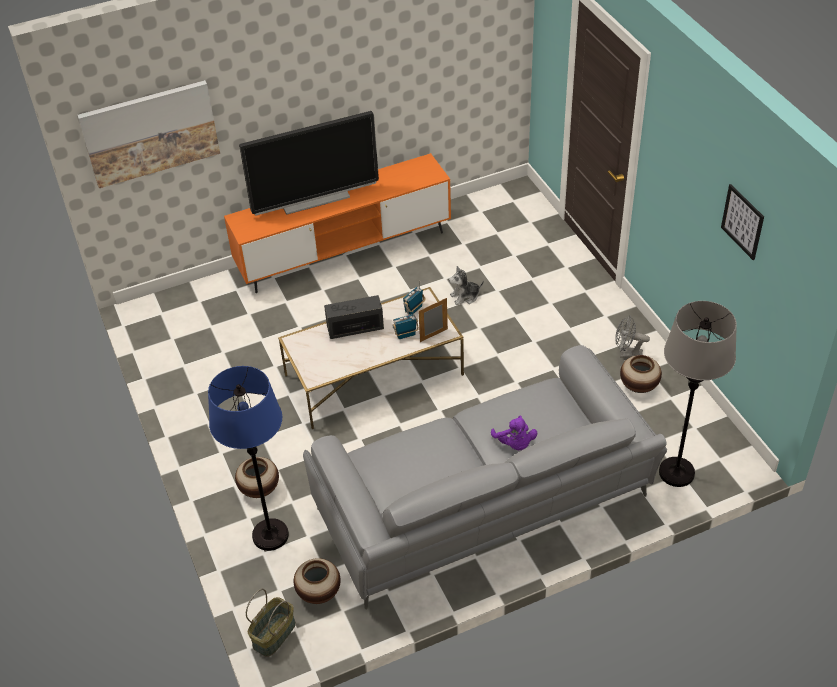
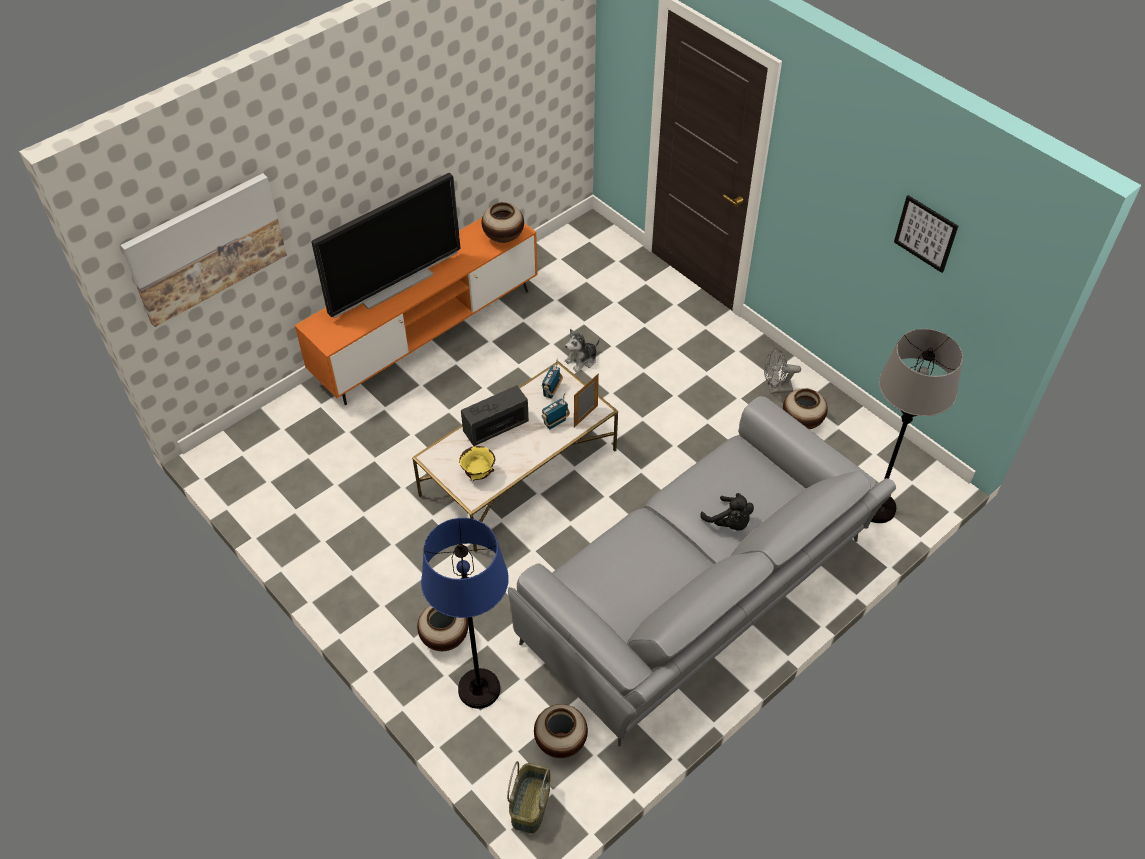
camera: 20 degrees left, 5 degrees up
purple plush toy [491,416,537,450] -> black plush toy [700,493,754,531]
none -> yellow bowl [459,446,495,481]
none -> vase [482,202,524,243]

